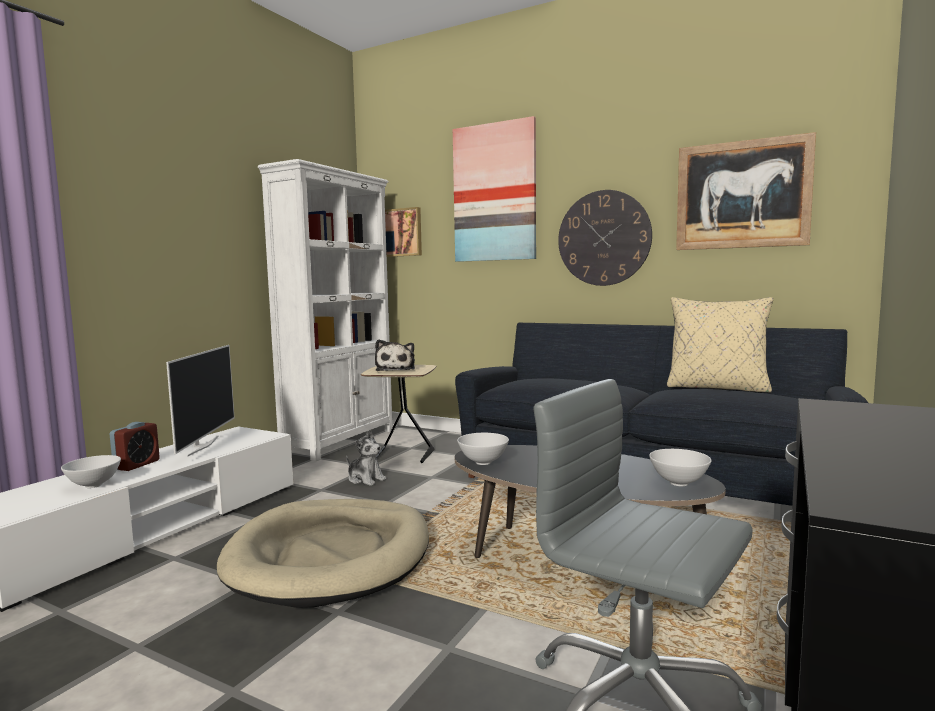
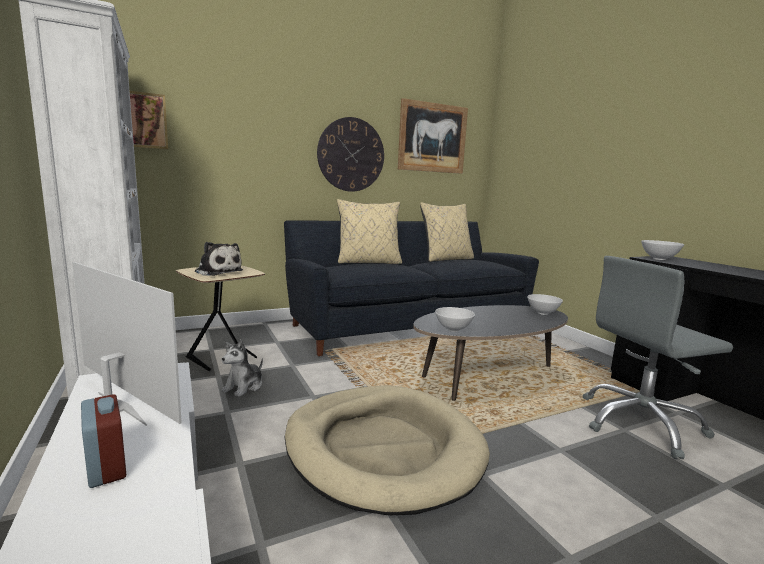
camera: 55 degrees left, 5 degrees up
white bowl [61,455,121,488] -> white bowl moved to [641,240,684,260]
plush toy [346,429,386,486] -> plush toy turned 135 degrees clockwise [222,339,263,397]
picture [453,116,536,262] -> none
none -> beige pillow [337,199,402,264]

